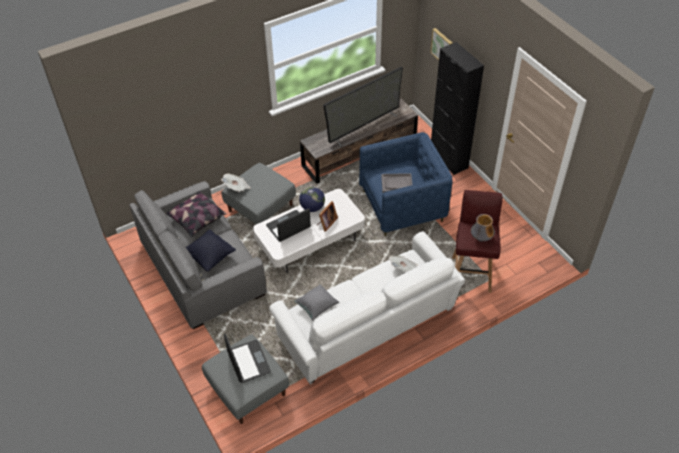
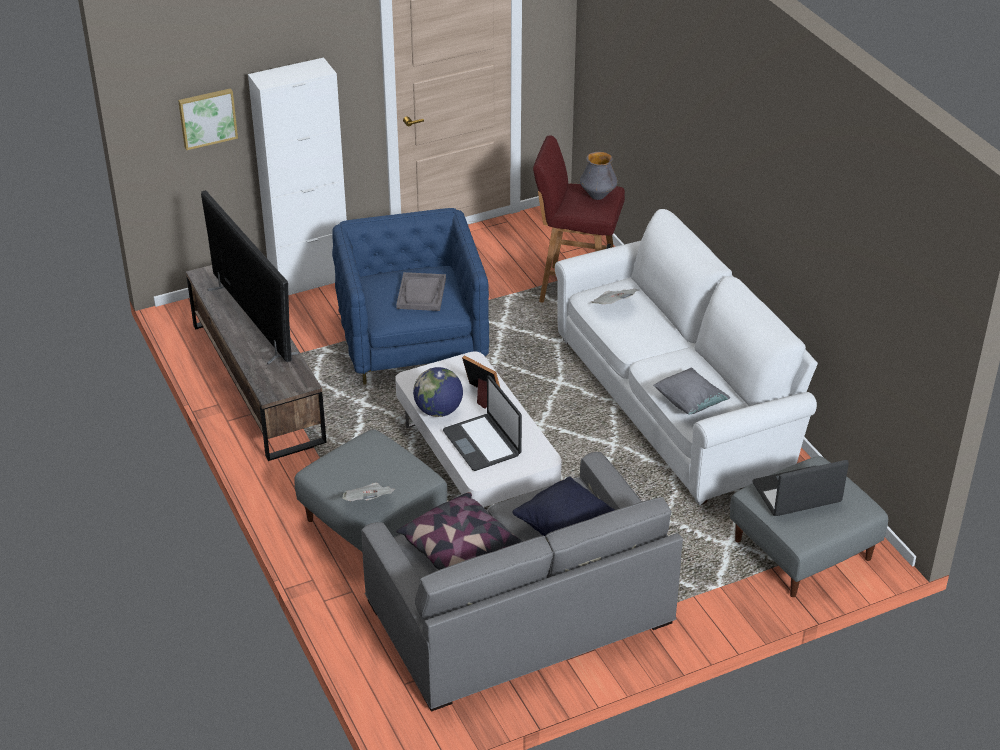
camera: 85 degrees left, 10 degrees down
black cabinet [431,42,484,175] -> white cabinet [248,57,347,295]

